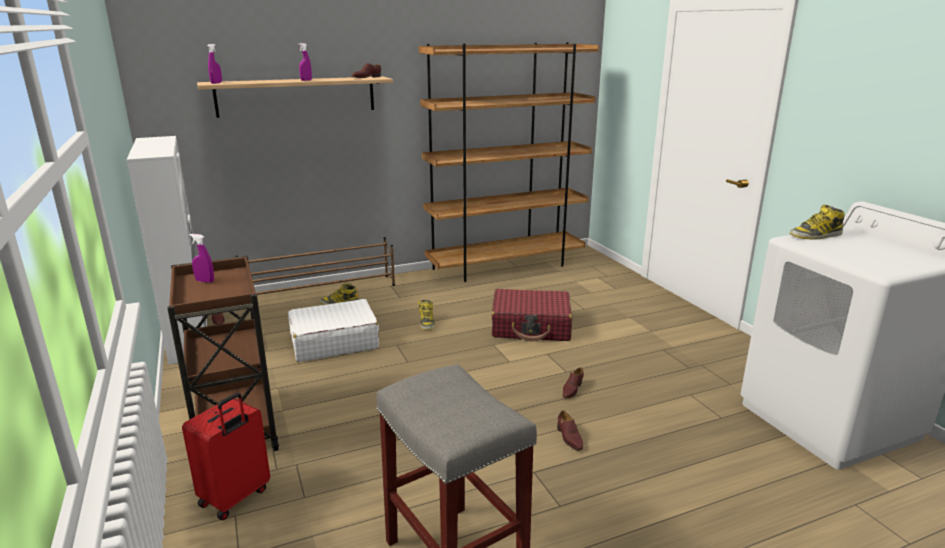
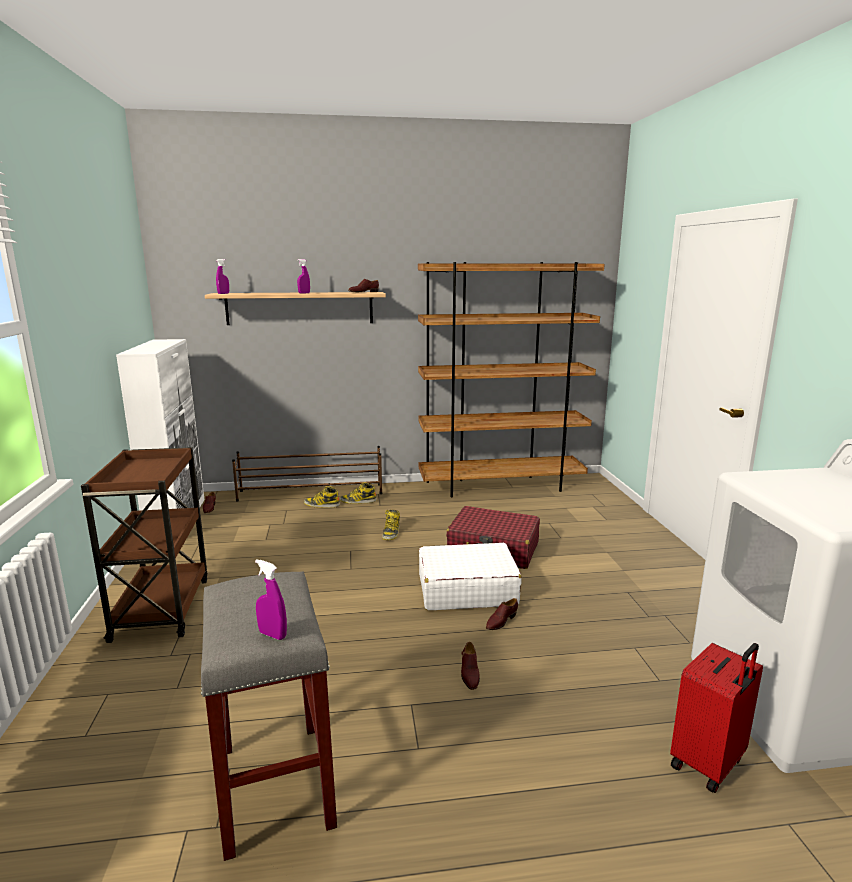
camera: 15 degrees right, 5 degrees down
red suitcase [182,392,270,520] -> red suitcase moved to [670,643,763,793]
purple spray bottle [189,234,214,283] -> purple spray bottle moved to [255,559,287,640]
white suitcase [288,299,379,362] -> white suitcase moved to [419,543,522,610]
boot [790,204,845,239] -> boot moved to [340,482,377,504]

